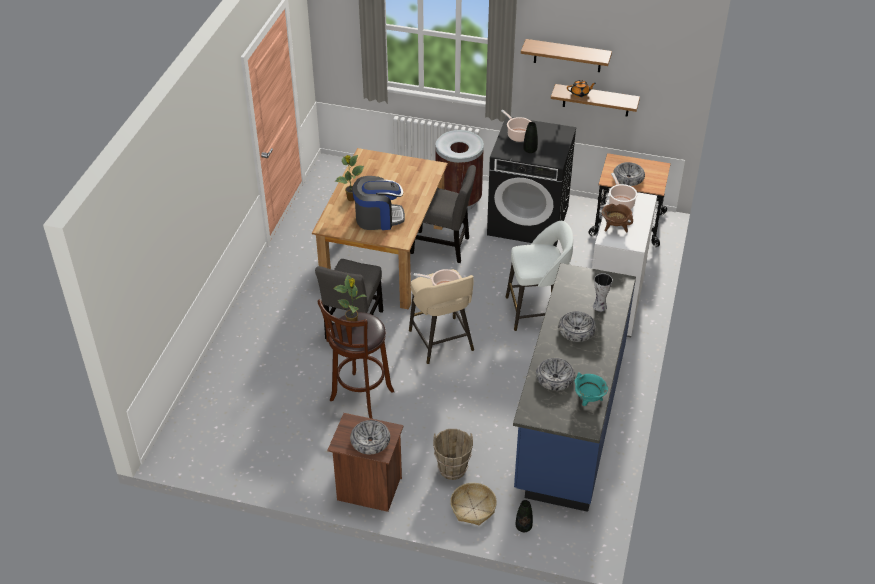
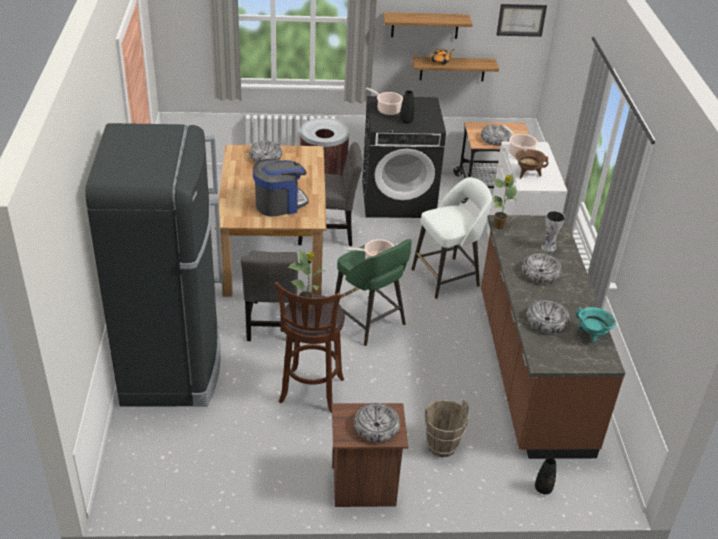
camera: 20 degrees left, 5 degrees down
potted plant [335,155,364,201] -> potted plant moved to [493,174,517,229]
beige stool [409,269,474,364] -> green stool [335,239,412,346]
basket [451,483,497,525] -> none
blue counter [513,263,636,512] -> brown counter [481,215,625,459]
none -> black fridge [85,123,223,407]
none -> bowl [249,141,283,162]
none -> picture [496,4,547,37]

